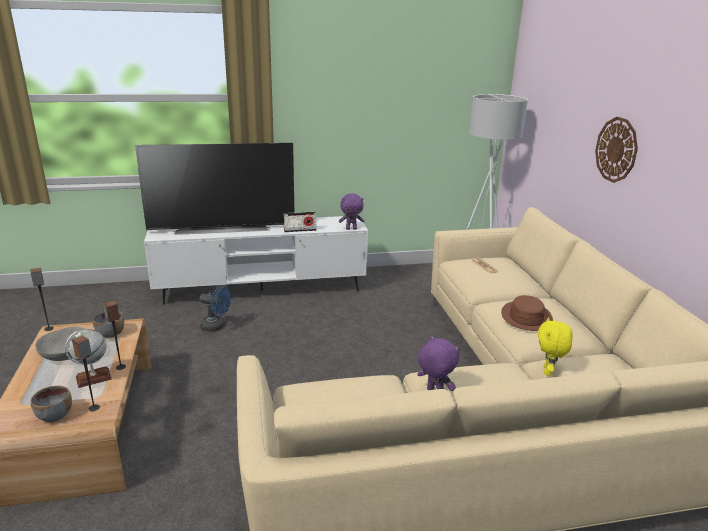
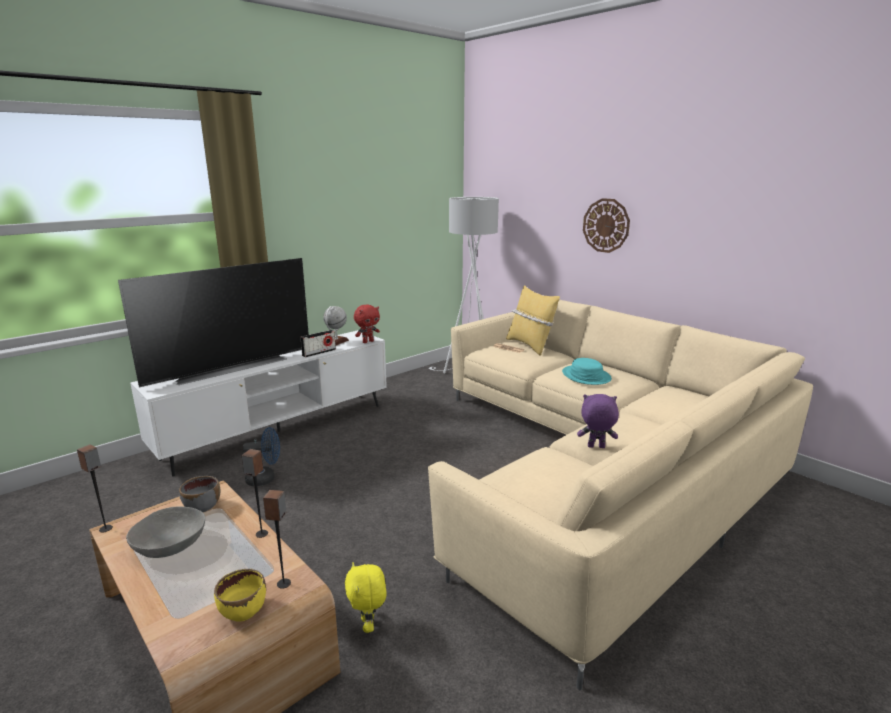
camera: 30 degrees left, 5 degrees down
grey bowl [30,386,72,422] -> yellow bowl [214,569,266,622]
globe [65,329,112,388] -> globe moved to [323,306,349,346]
purple plush toy [339,193,364,230] -> red plush toy [354,305,380,343]
brown hat [501,295,553,331] -> turquoise hat [562,358,612,385]
yellow plush toy [538,317,573,376] -> yellow plush toy moved to [345,562,386,633]
none -> yellow pillow [506,286,560,356]

